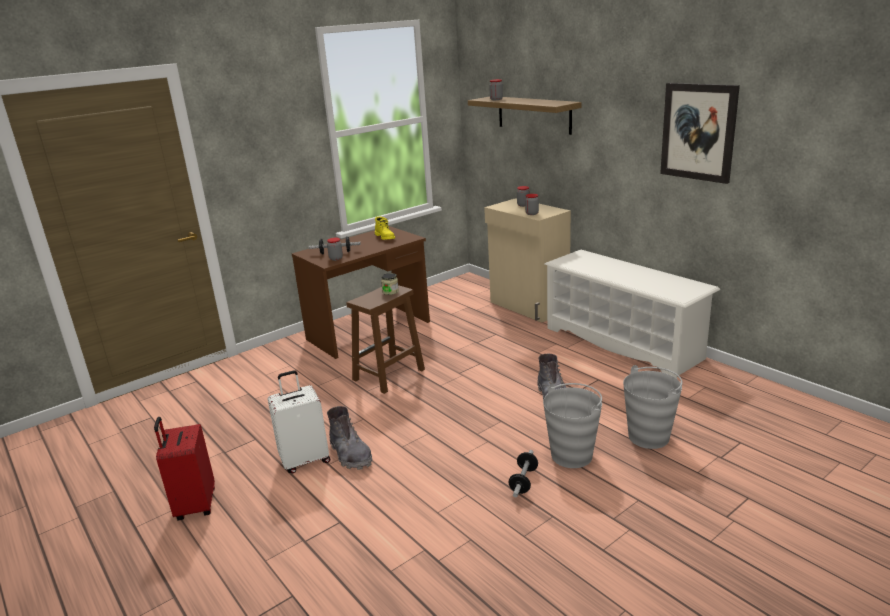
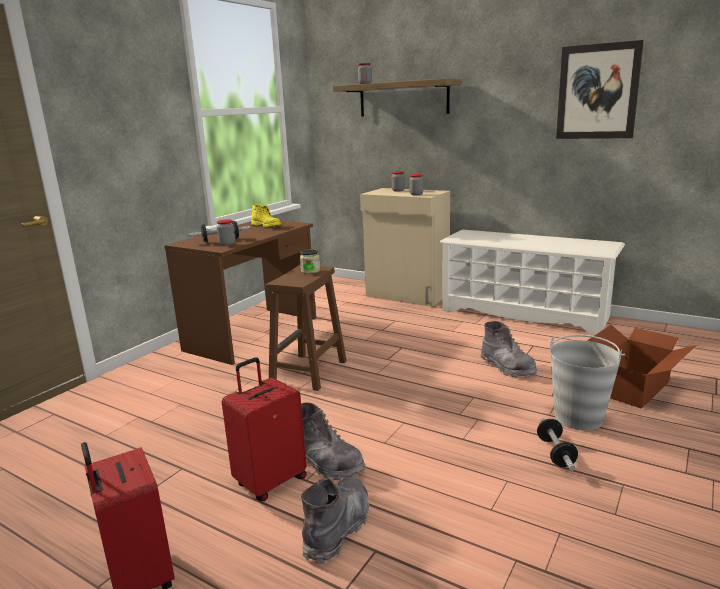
camera: 20 degrees left, 5 degrees down
white suitcase [268,370,330,473] -> red suitcase [222,357,307,501]
grey bucket [623,365,683,449] -> cardboard box [587,325,696,409]
none -> grey boot [301,477,369,564]

